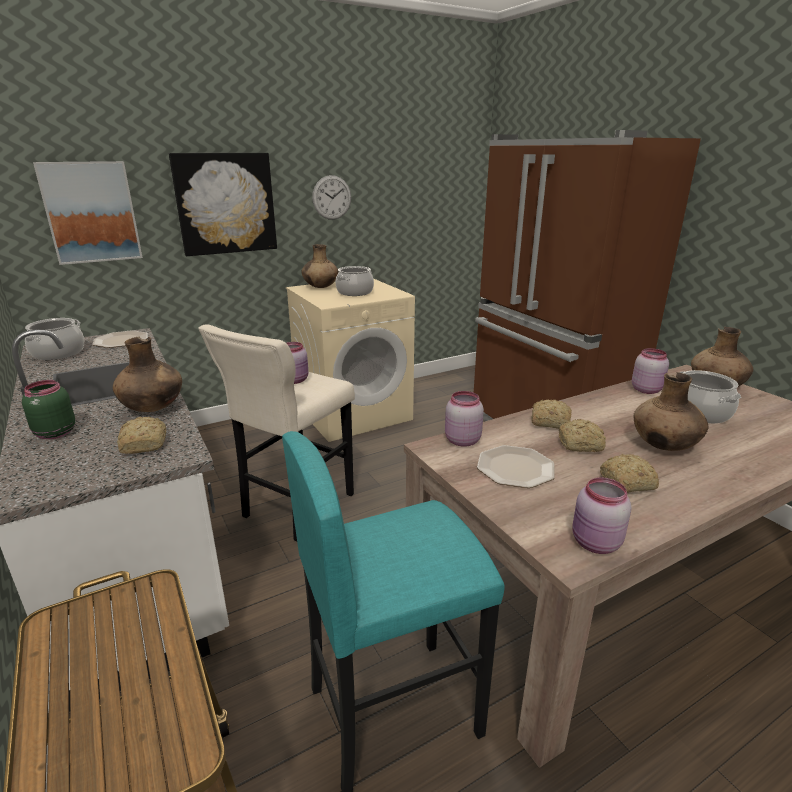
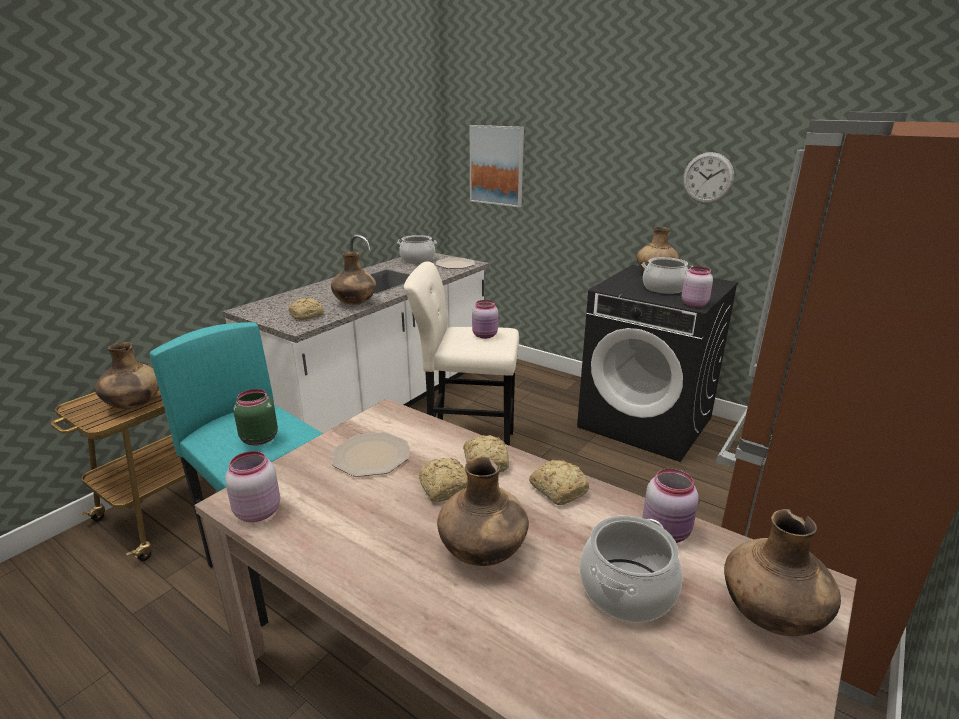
camera: 65 degrees right, 0 degrees up
green jar [22,380,75,439] -> green jar moved to [234,389,278,446]
picture [169,153,277,256] -> none
beige washing machine [286,279,415,442] -> black washing machine [577,265,738,462]
pink jar [445,391,484,447] -> pink jar moved to [682,267,713,307]
bread [600,454,659,493] -> bread moved to [529,460,589,505]
none -> brown vase [95,342,159,409]

